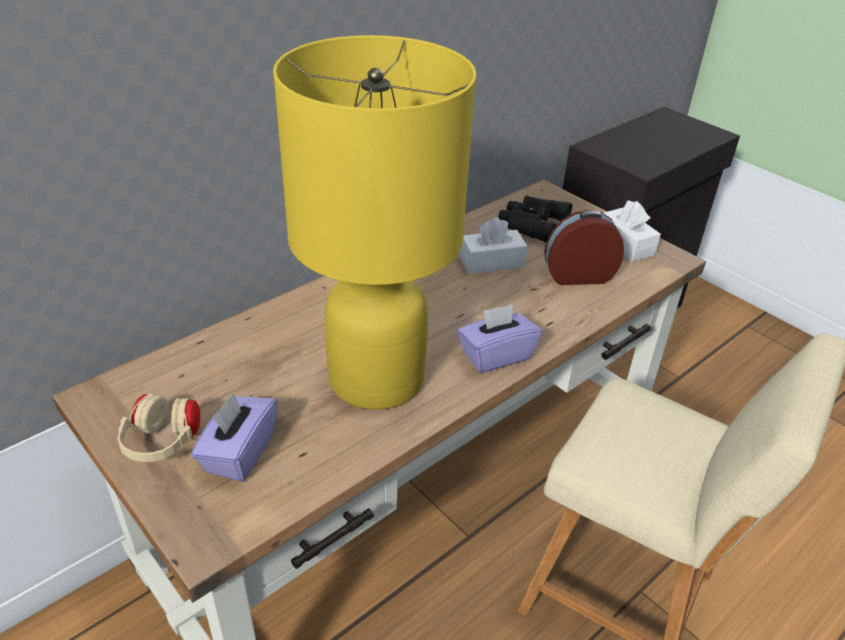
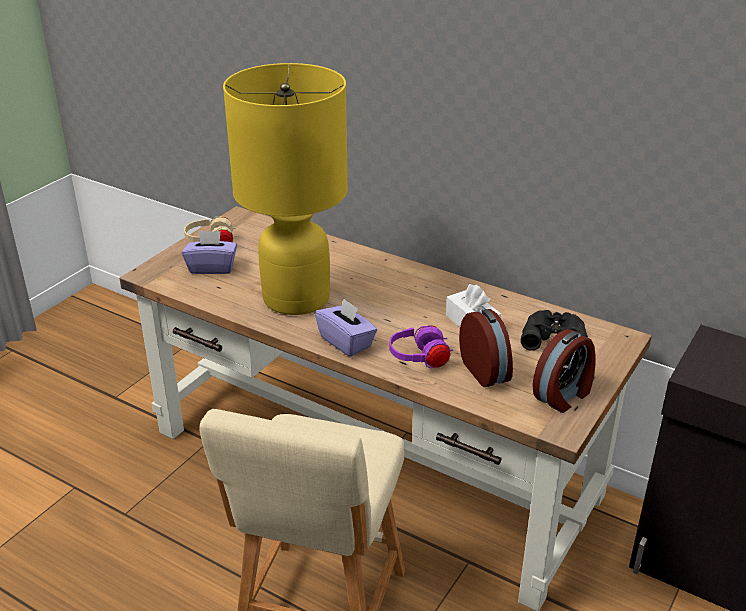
camera: 75 degrees right, 5 degrees down
white tissue box [604,201,661,262] -> alarm clock [532,329,596,413]
none -> purple headphones [389,325,453,368]

